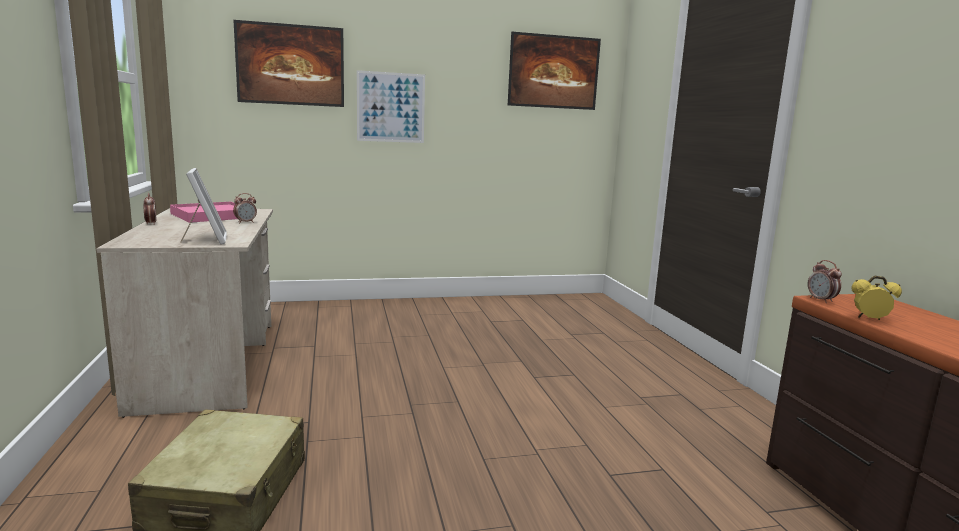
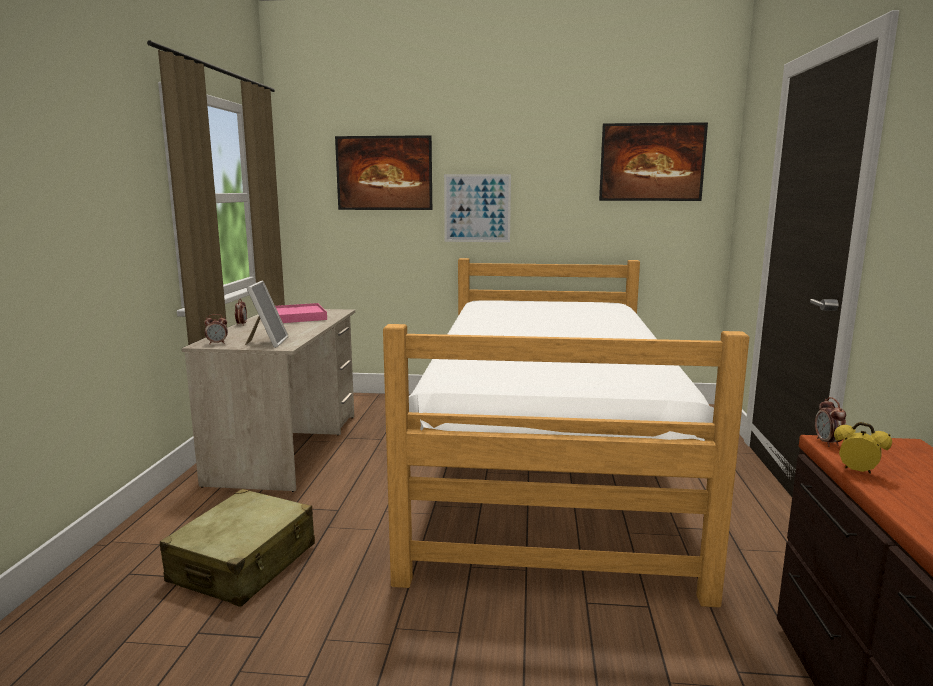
camera: 20 degrees right, 0 degrees up
alarm clock [233,193,257,223] -> alarm clock moved to [204,314,228,344]
none -> bed [383,258,749,608]

